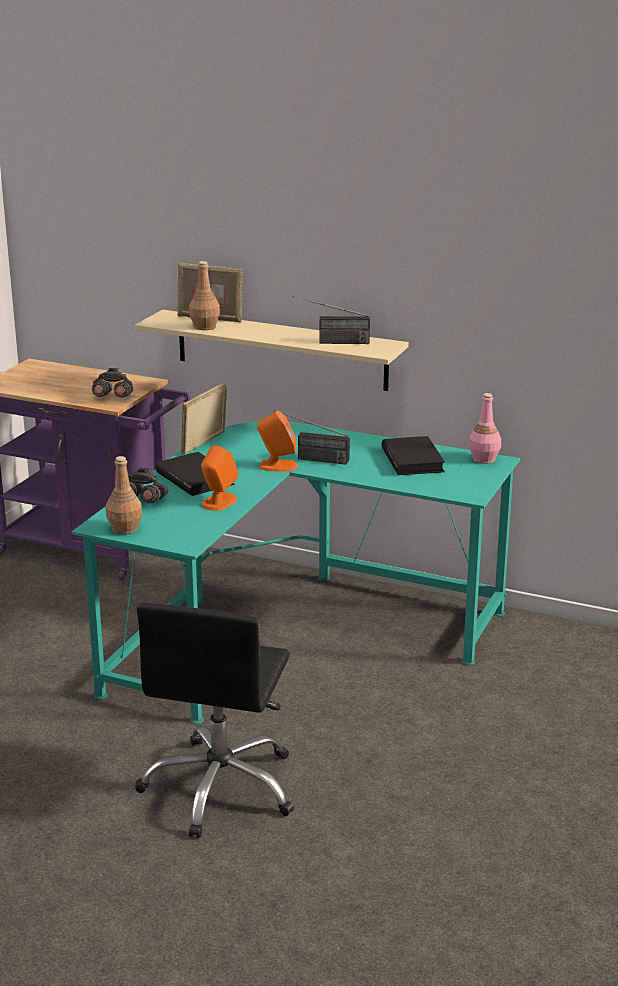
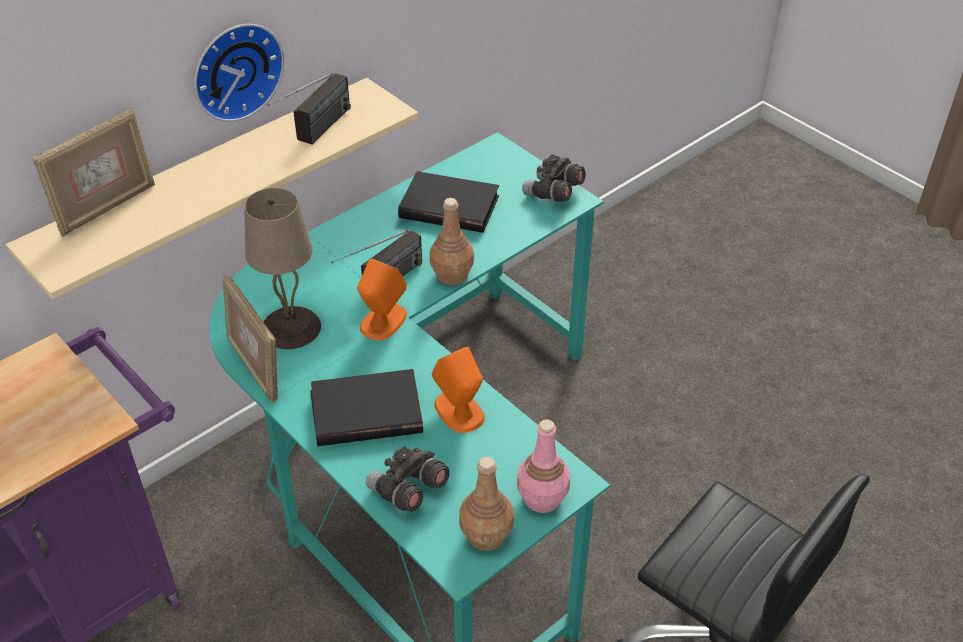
camera: 65 degrees left, 20 degrees up
grey binoculars [92,368,134,398] -> grey binoculars moved to [522,154,586,202]
brown bottle [189,261,220,330] -> brown bottle moved to [430,198,474,285]
pink bottle [469,393,501,464] -> pink bottle moved to [517,419,570,513]
none -> wall clock [194,24,284,122]
none -> beige table lamp [244,188,321,349]

